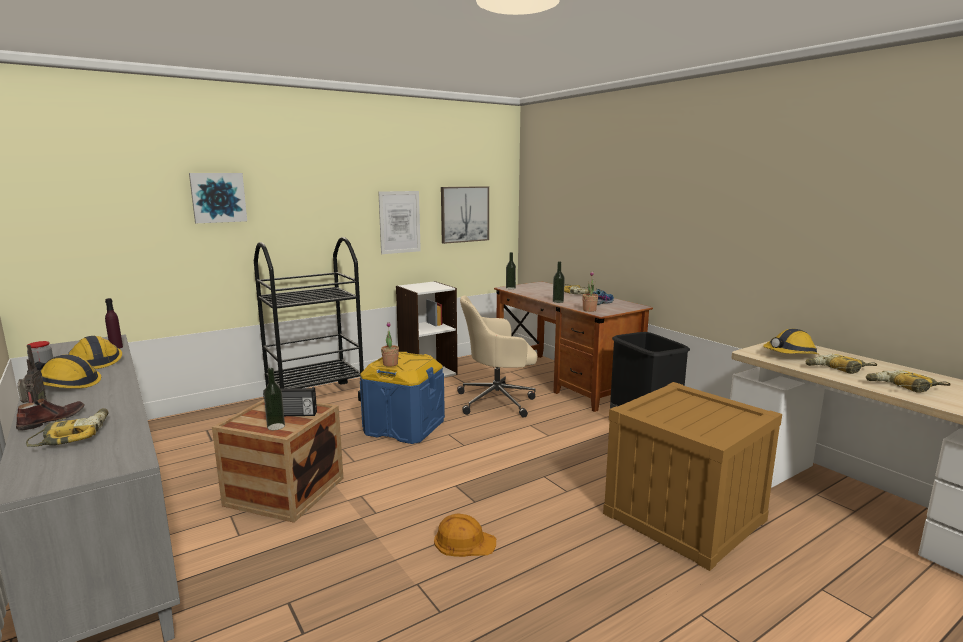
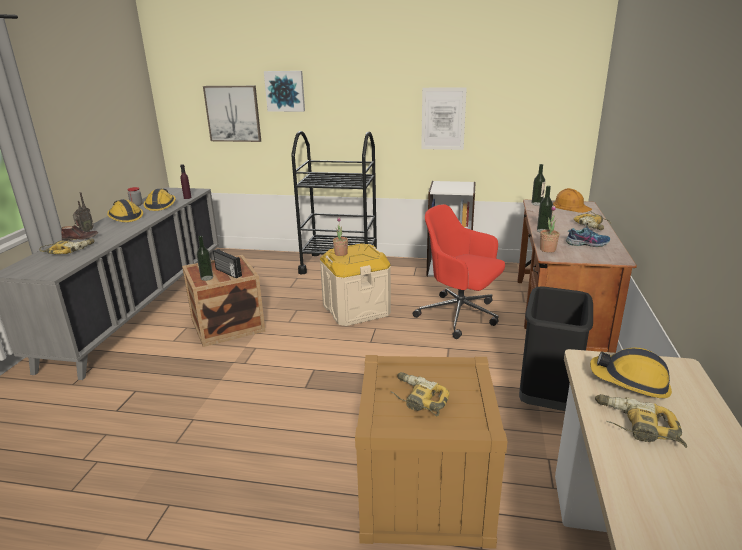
camera: 45 degrees right, 10 degrees up
blue storage box [360,352,445,444] -> beige storage box [320,243,391,326]
orange hard hat [434,513,496,557] -> orange hard hat moved to [553,188,592,213]
picture [441,186,489,244] -> picture moved to [203,86,261,142]
beige office chair [457,296,537,418] -> red office chair [413,204,505,339]
power drill [866,370,951,393] -> power drill moved to [391,372,450,417]

